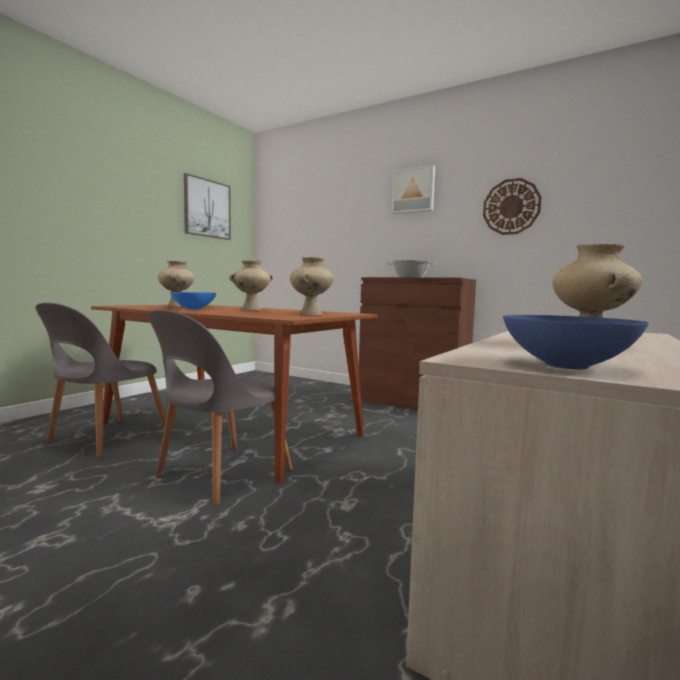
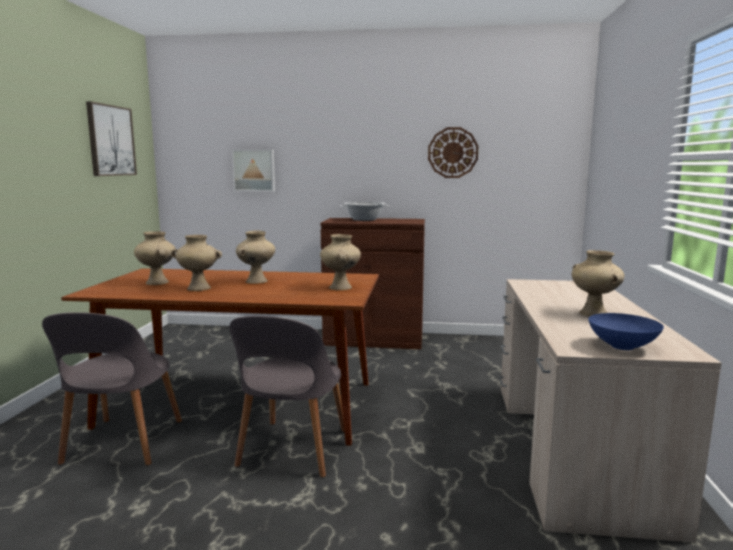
camera: 25 degrees left, 5 degrees up
blue bowl [170,292,216,309] -> beige vase [171,235,222,291]
picture [392,165,435,214] -> picture moved to [232,149,275,192]

